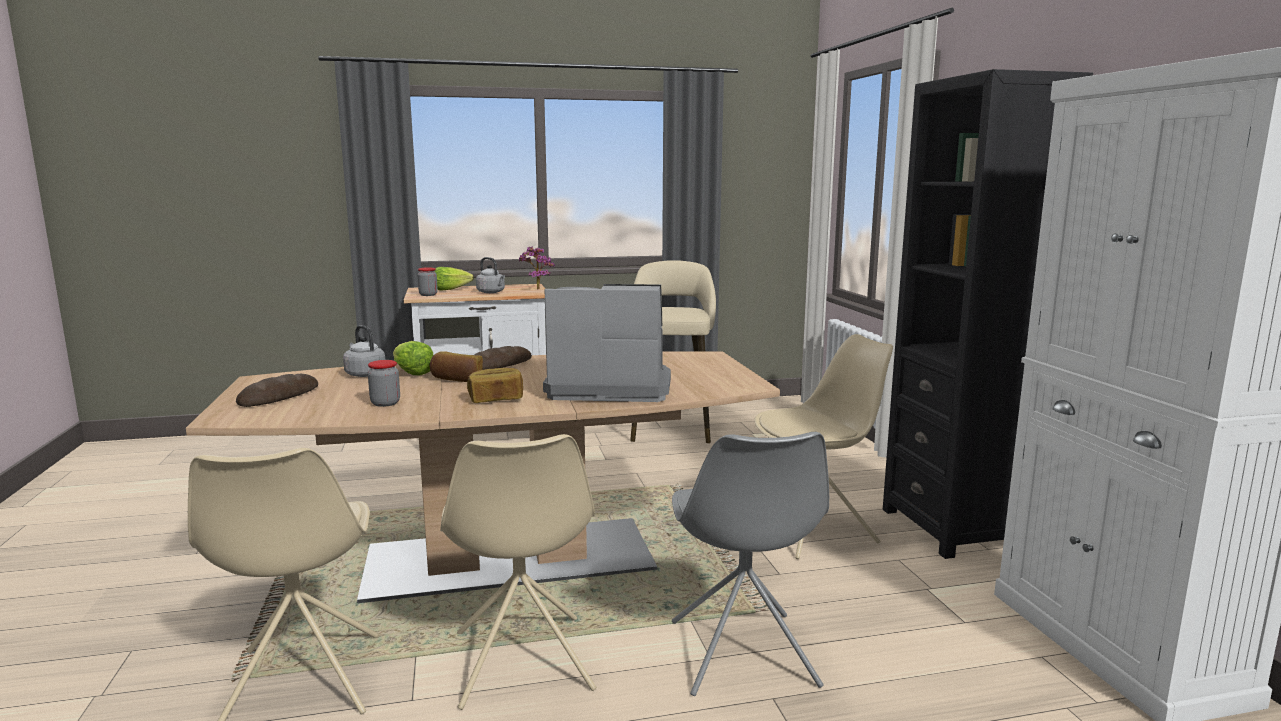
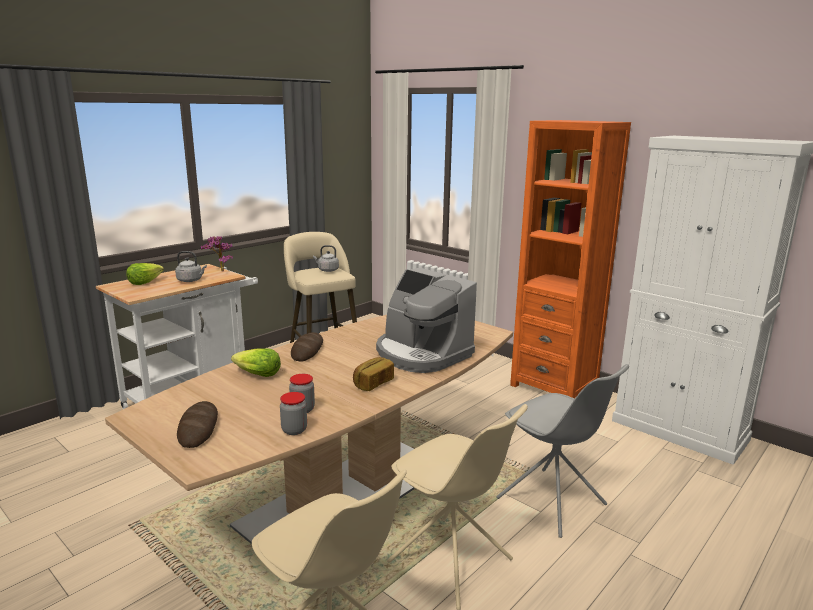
camera: 35 degrees left, 5 degrees up
grey kettle [343,325,385,377] -> grey kettle moved to [313,245,339,272]
jar [418,267,438,296] -> jar moved to [280,392,307,435]
bread [430,351,483,382] -> none
coffee machine [543,284,671,402] -> coffee machine turned 105 degrees counterclockwise [376,268,477,373]
beige chair [754,334,893,559] -> none
black bookcase [883,69,1093,559] -> orange bookcase [510,120,631,399]

